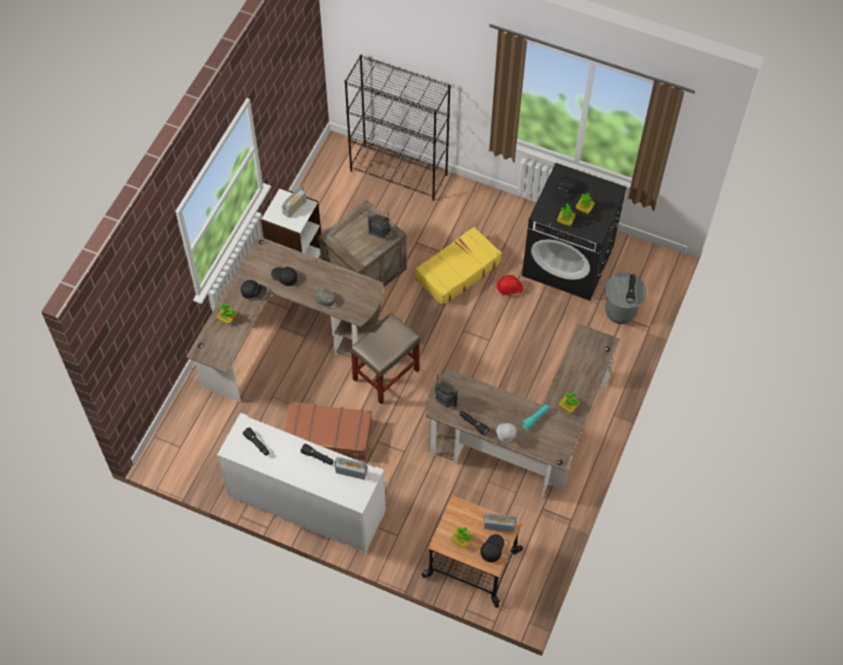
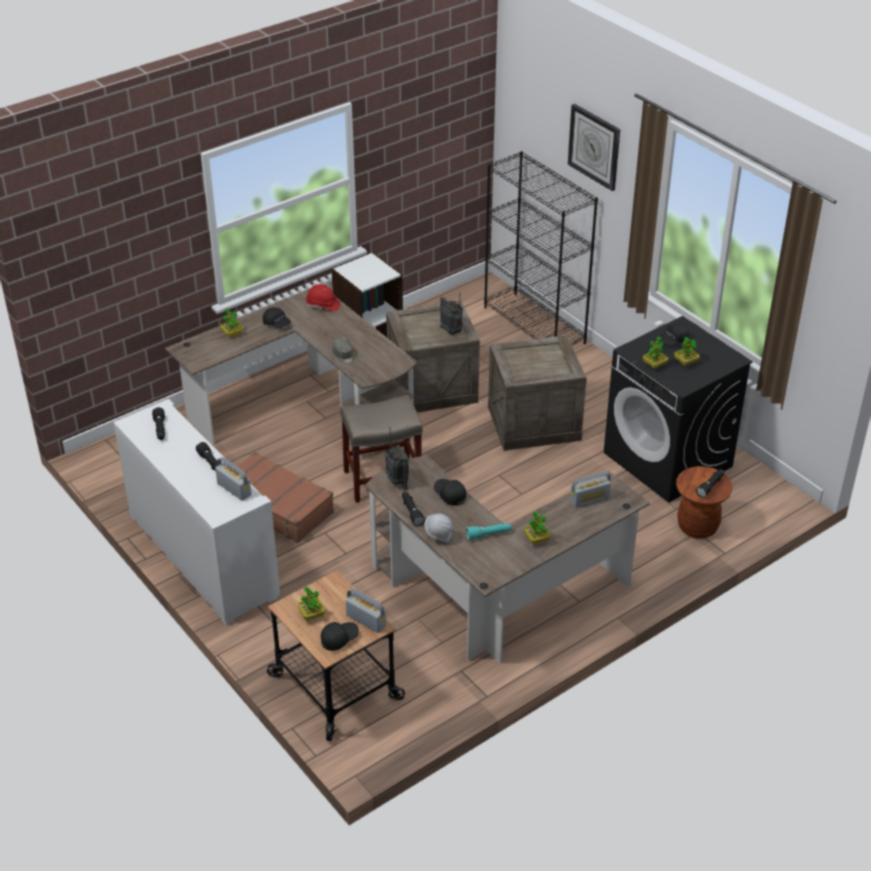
camera: 30 degrees right, 20 degrees down
black cap [271,267,297,286] -> black cap moved to [434,479,466,506]
radio [282,186,307,218] -> radio moved to [570,471,611,508]
yellow suitcase [415,227,502,306] -> crate [488,335,587,451]
red hard hat [496,275,523,295] -> red hard hat moved to [306,284,340,311]
grey stool [605,273,647,324] -> brown stool [676,466,733,539]
none -> wall clock [568,104,620,191]

